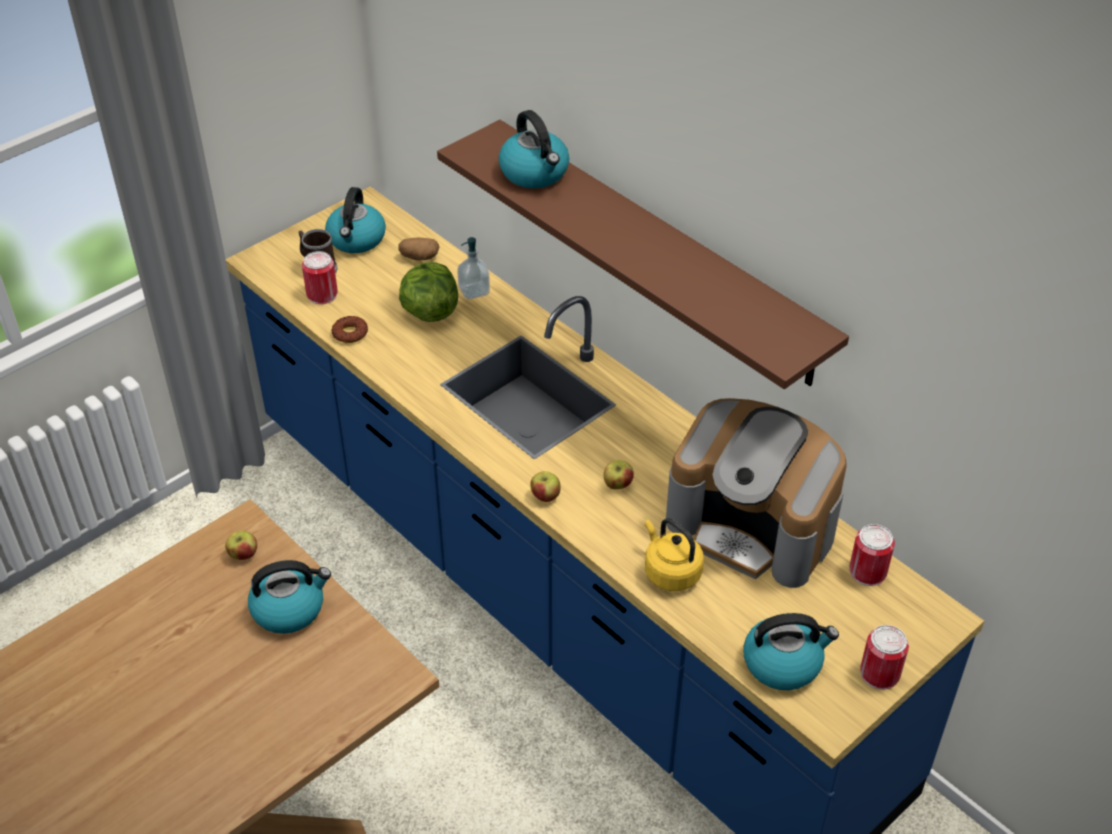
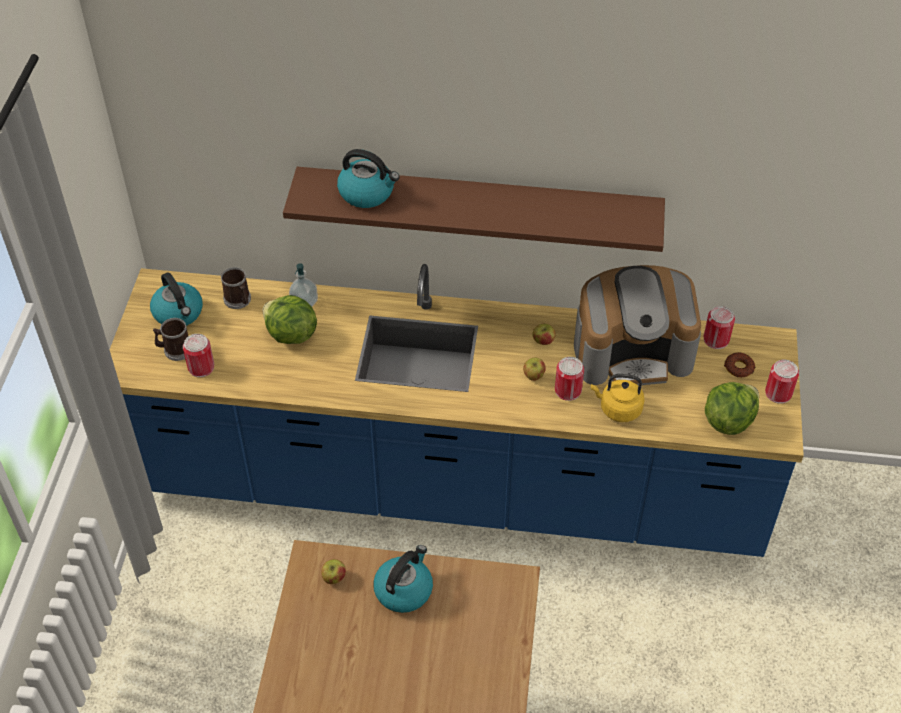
camera: 40 degrees left, 5 degrees up
donut [332,316,368,343] -> donut moved to [724,352,755,377]
potato [399,238,439,261] -> mug [221,267,251,309]
apple [530,471,561,502] -> apple moved to [532,324,556,345]
kettle [743,613,839,690] -> lettuce [705,382,759,435]
none -> can [555,357,584,401]

